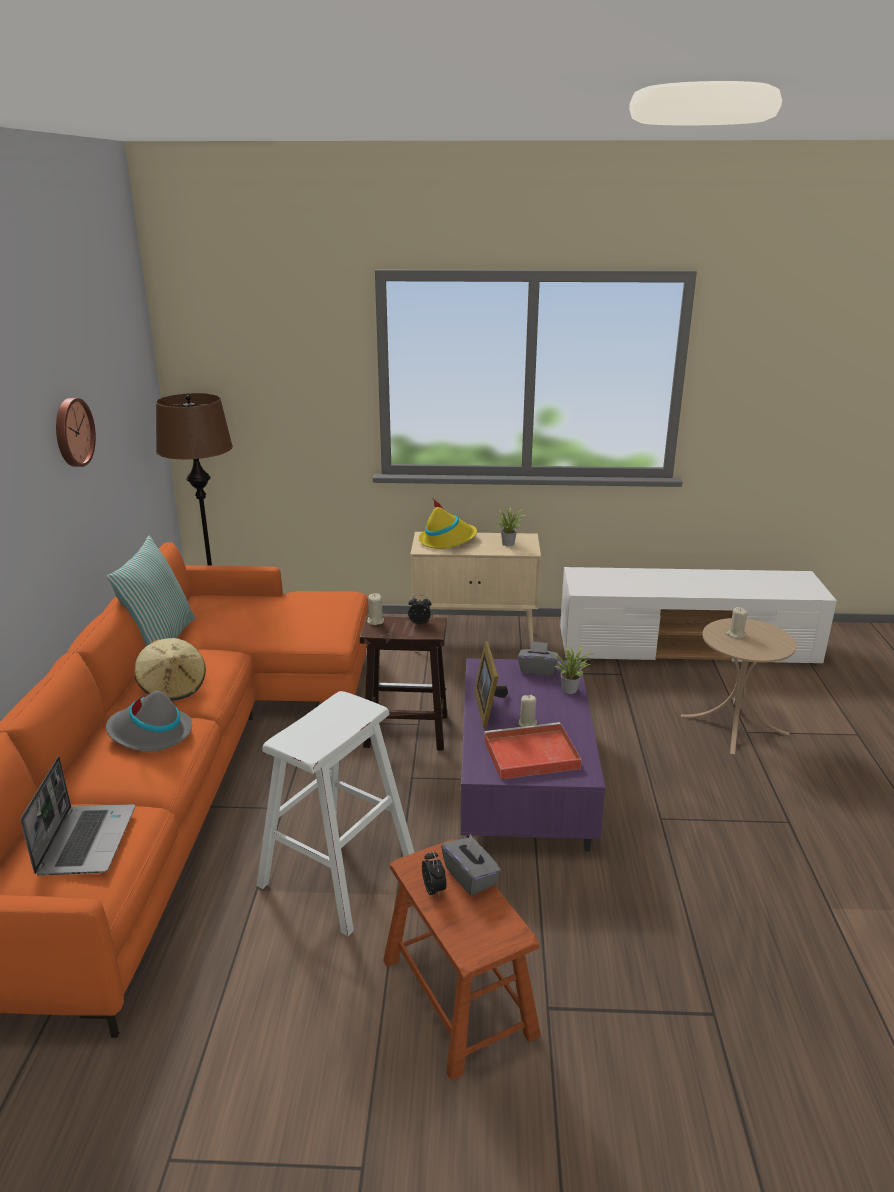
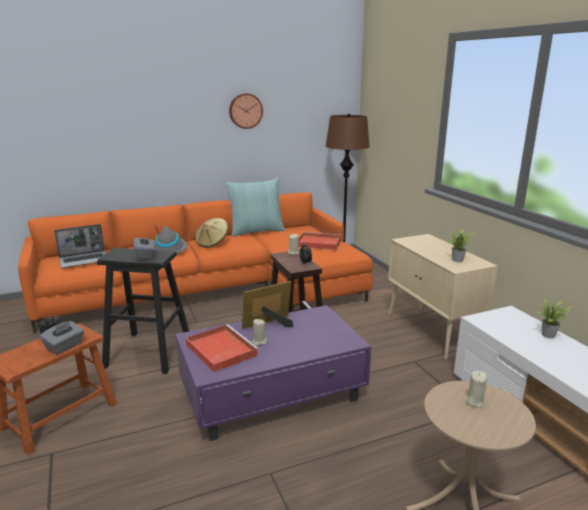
camera: 65 degrees right, 5 degrees down
white stool [256,691,415,936] -> black stool [97,248,189,374]
yellow hat [419,499,477,549] -> none
grey tissue box [518,641,558,676] -> grey tissue box moved to [134,234,155,260]
potted plant [554,646,594,694] -> potted plant moved to [537,299,571,338]
none -> red tray [298,232,341,250]

